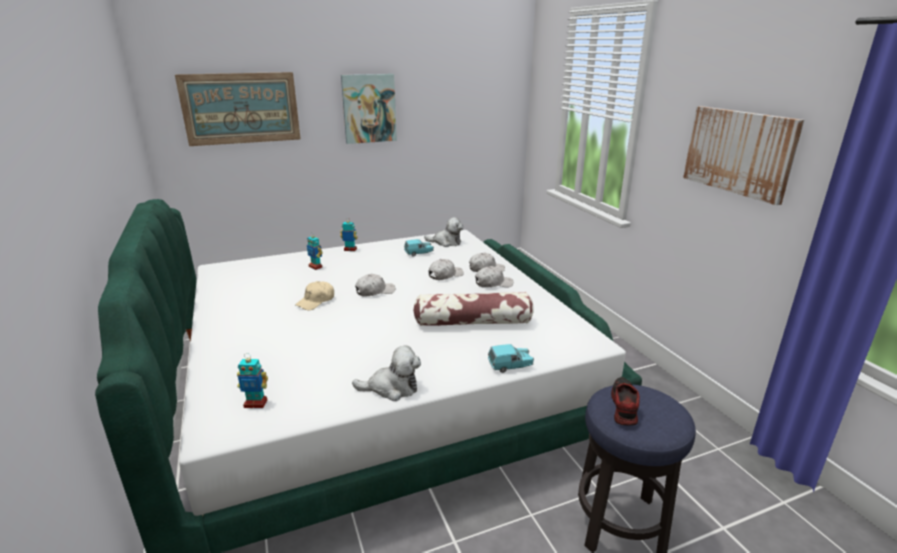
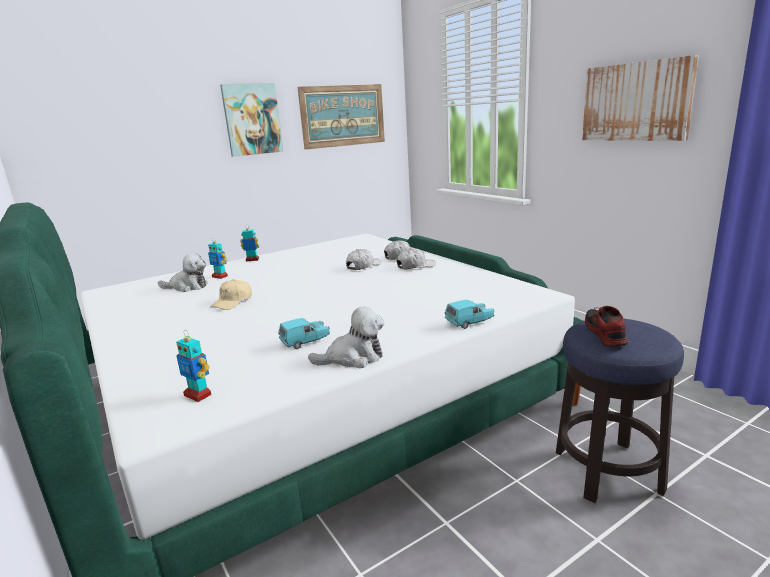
camera: 10 degrees left, 5 degrees down
picture [175,72,301,146] -> picture moved to [298,84,385,150]
toy robot [237,353,268,408] -> toy robot turned 45 degrees clockwise [176,334,211,402]
white cap [355,274,395,297] -> none
turquoise toy car [404,239,434,257] -> turquoise toy car moved to [278,318,330,349]
pillow [413,292,534,326] -> none
plush toy [424,217,463,247] -> plush toy moved to [158,253,208,292]

